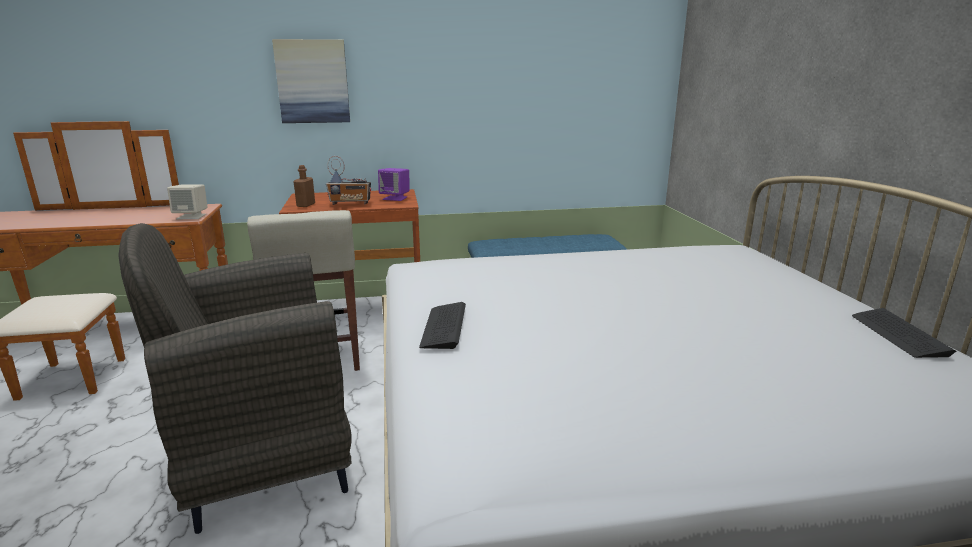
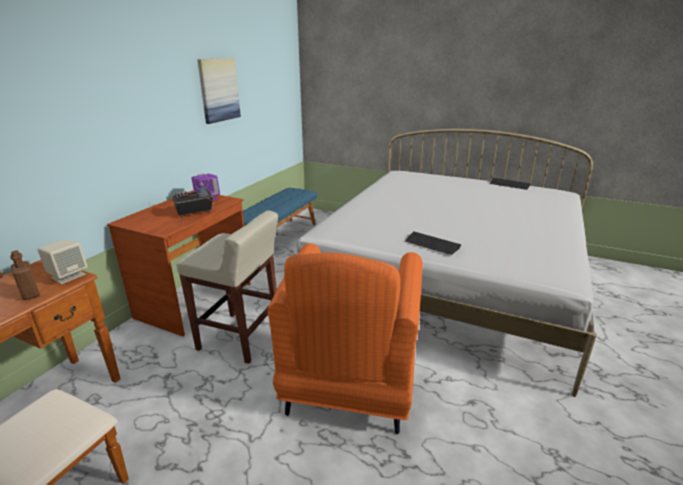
camera: 55 degrees left, 5 degrees up
grey armchair [118,223,352,534] -> orange armchair [268,243,423,434]
picture [272,39,350,123] -> picture moved to [197,58,241,124]
brown bottle [293,165,315,207] -> brown bottle moved to [10,250,40,300]
radio [326,156,371,205] -> radio turned 150 degrees counterclockwise [172,174,213,217]

